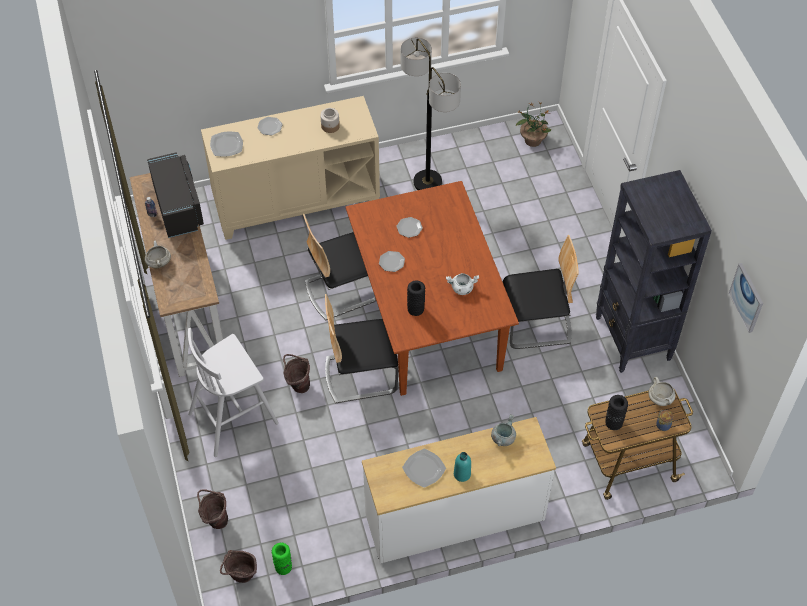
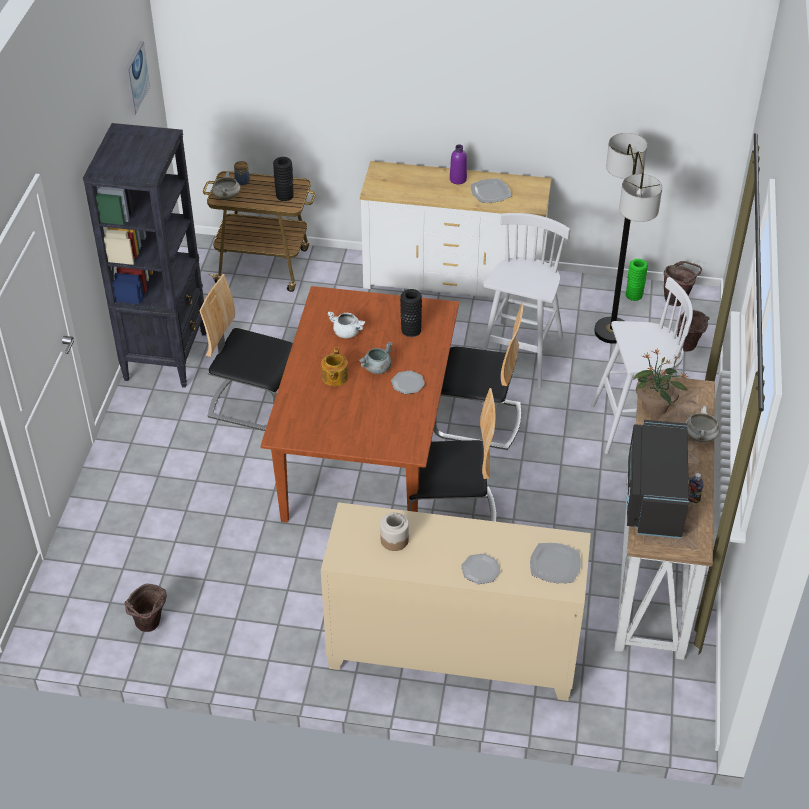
camera: 155 degrees left, 10 degrees down
brown bucket [283,354,310,393] -> brown bucket moved to [124,584,167,632]
plate [396,217,423,238] -> none
floor lamp [401,38,461,190] -> floor lamp moved to [594,133,662,344]
turquoise bottle [454,452,471,482] -> purple bottle [450,144,467,184]
grey cooking pot [491,414,516,446] -> grey cooking pot moved to [359,341,393,374]
potted plant [516,102,552,147] -> potted plant moved to [633,349,689,415]
none -> teapot [321,347,349,386]
none -> white stool [482,213,571,388]

